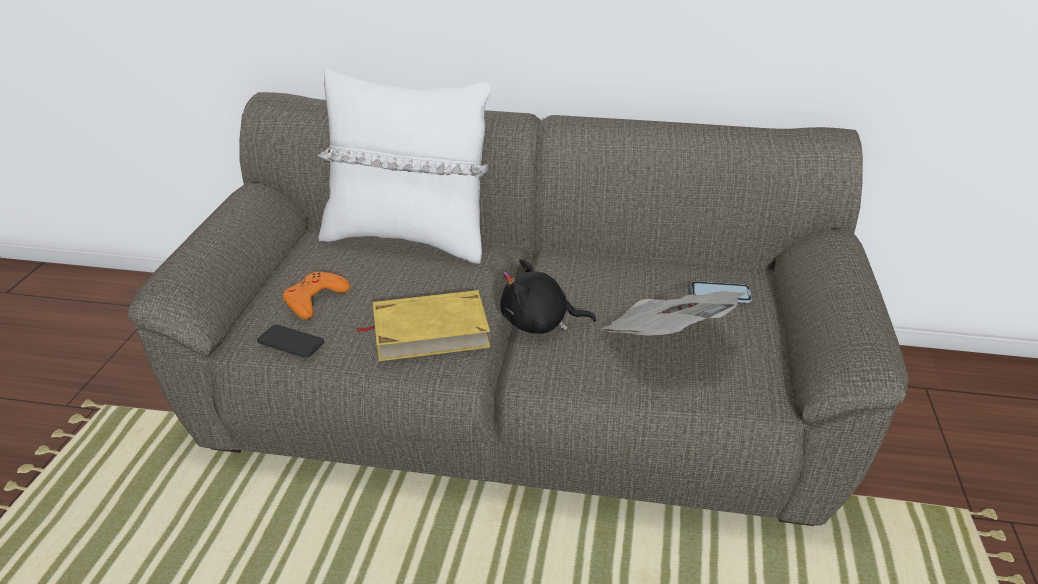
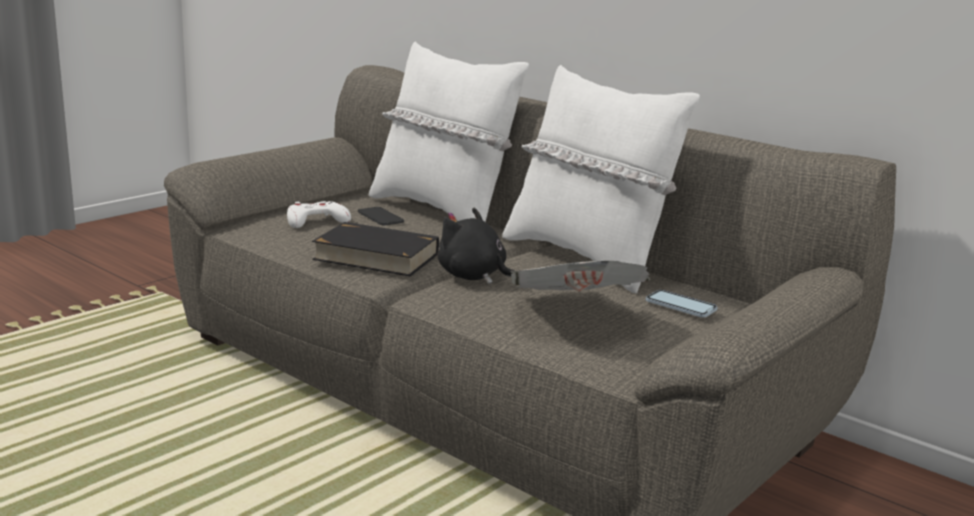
camera: 30 degrees right, 15 degrees down
phone [257,325,324,358] -> phone moved to [358,207,404,226]
orange game controller [283,272,350,320] -> white game controller [287,201,351,228]
yellow book [355,290,490,361] -> black book [312,222,439,276]
none -> white pillow [502,65,700,294]

